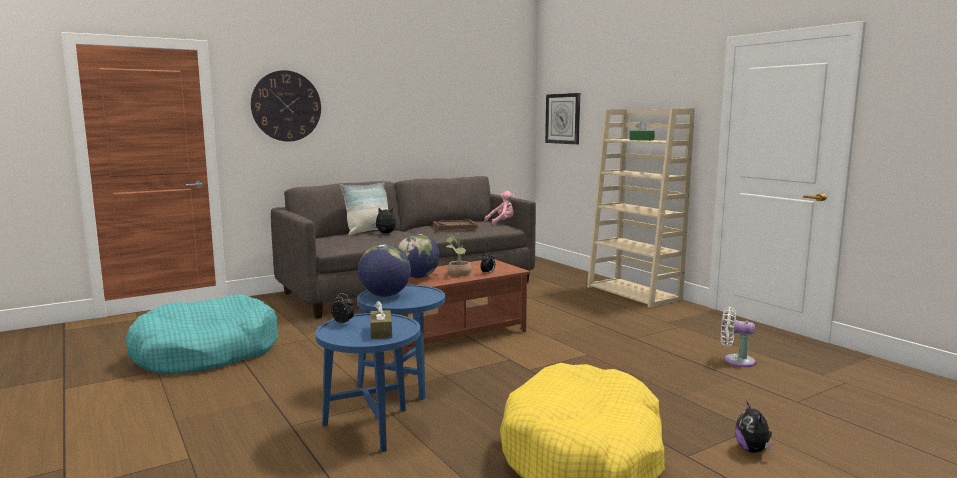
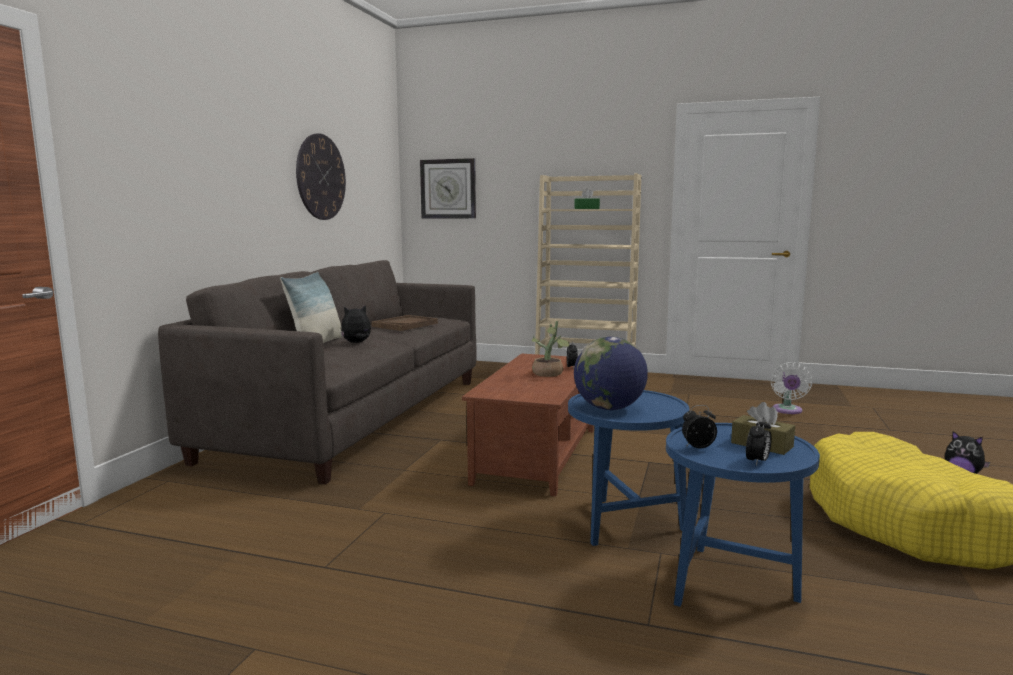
camera: 40 degrees left, 0 degrees up
turquoise dog bed [126,295,278,375] -> none
wall clock [251,70,321,142] -> wall clock moved to [296,134,346,220]
globe [397,234,440,278] -> none
pink plush toy [484,191,514,225] -> none
white fan [721,307,756,367] -> white fan turned 60 degrees counterclockwise [771,362,812,414]
none -> alarm clock [746,417,772,465]

